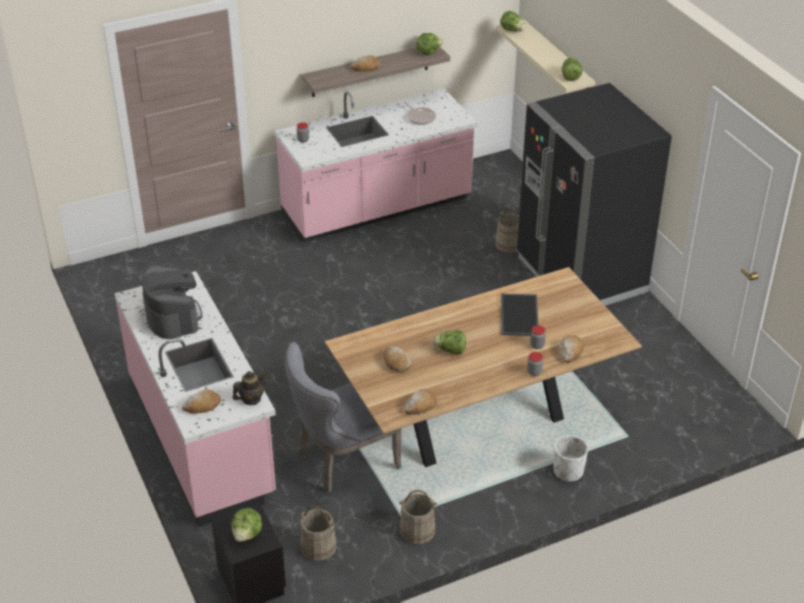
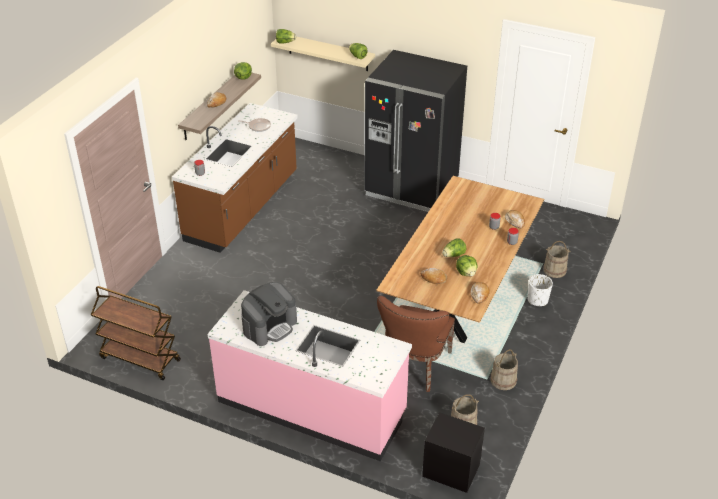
camera: 40 degrees left, 0 degrees up
coffee machine [142,266,202,339] -> coffee machine turned 105 degrees clockwise [241,282,297,346]
bread [182,389,221,414] -> none
lettuce [231,508,262,542] -> lettuce moved to [456,255,478,276]
teapot [232,371,268,405] -> none
pink counter [275,89,477,243] -> brown counter [172,103,298,253]
grey chair [285,342,402,493] -> brown chair [377,296,455,392]
beige bucket [495,206,519,253] -> beige bucket moved to [543,241,571,278]
tray [501,293,538,336] -> none
none -> brown cart [91,286,181,380]

